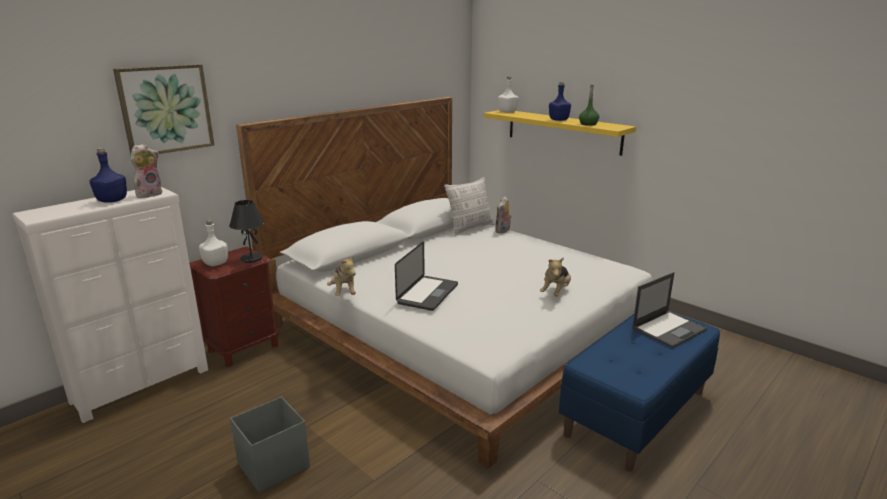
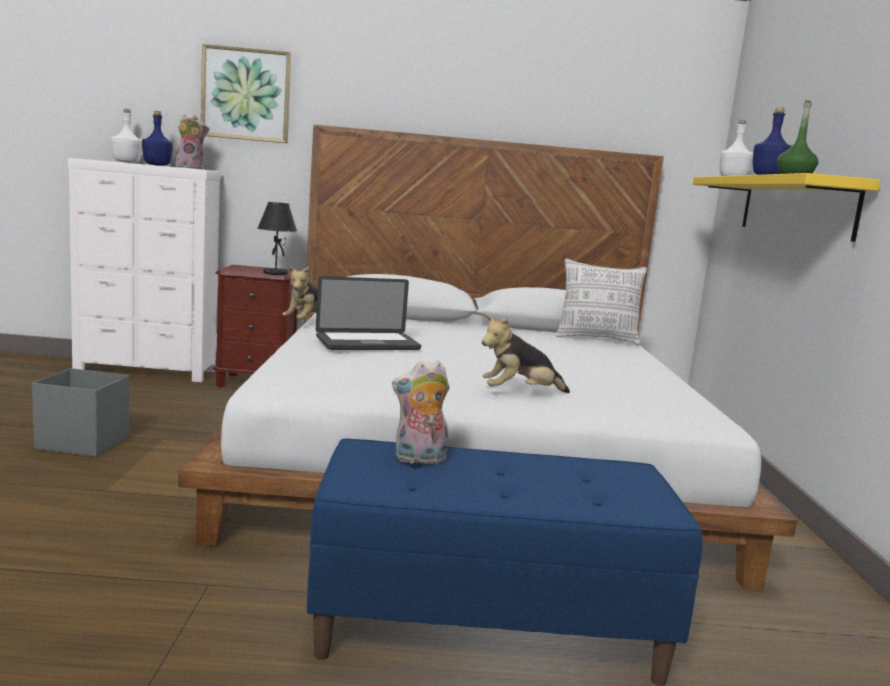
camera: 45 degrees right, 10 degrees down
white bottle [199,220,228,266] -> white bottle moved to [111,109,142,163]
plush toy [496,196,512,233] -> plush toy moved to [392,360,450,464]
laptop [632,272,707,348] -> none

